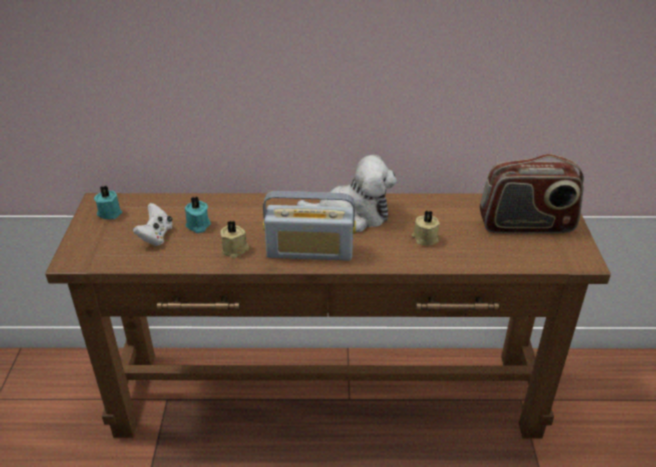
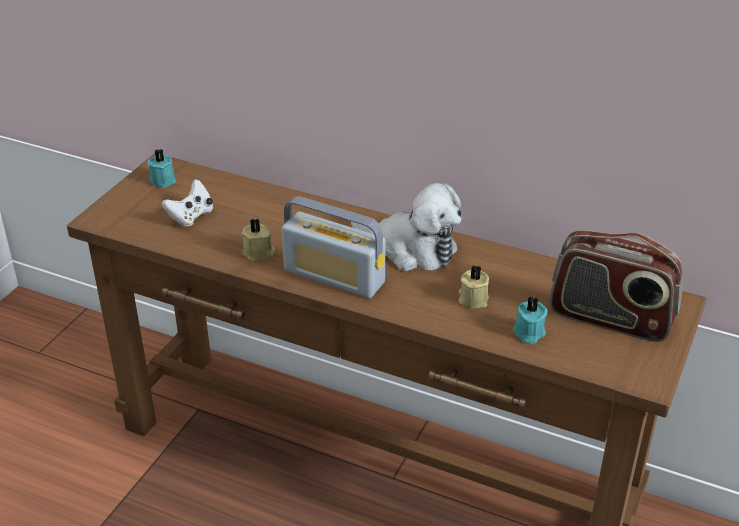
camera: 25 degrees right, 0 degrees up
turquoise candle [185,197,211,233] -> turquoise candle moved to [513,296,548,344]

